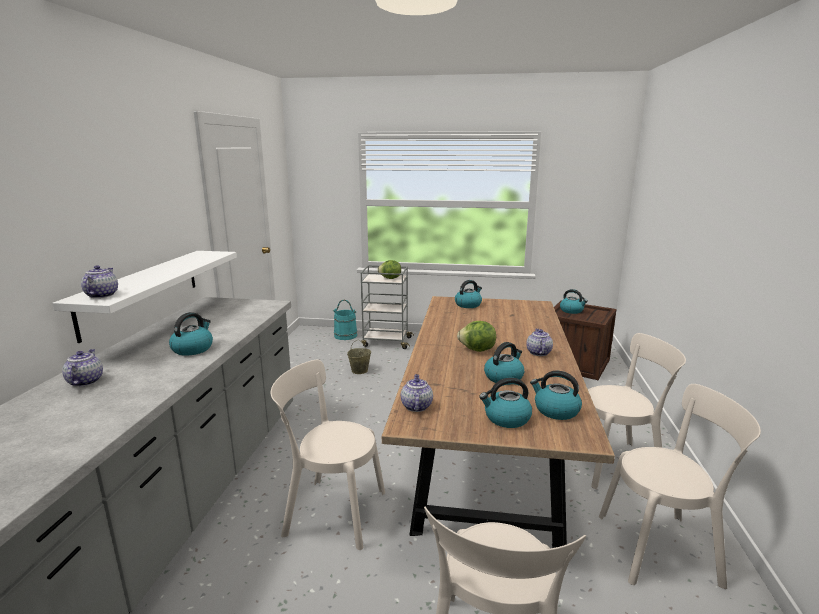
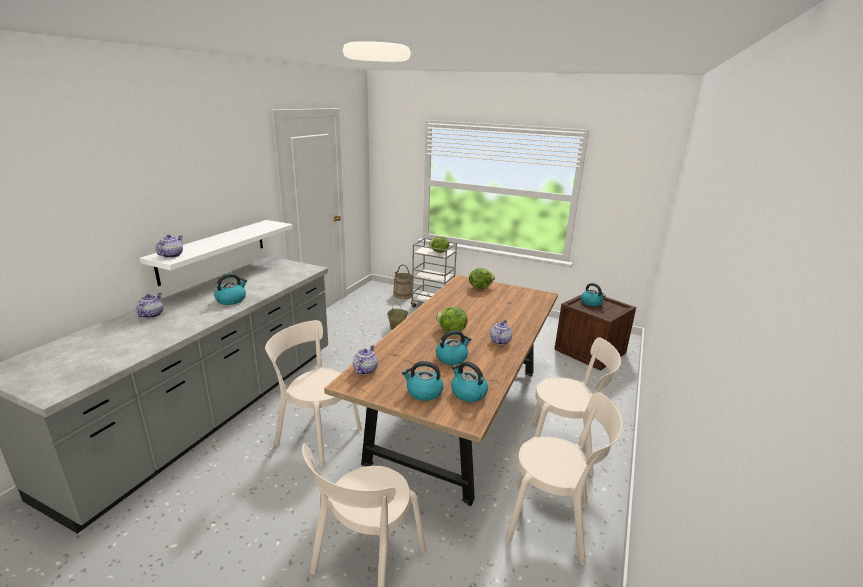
camera: 15 degrees right, 5 degrees up
turquoise bucket [333,300,357,340] -> beige bucket [393,265,412,299]
kettle [455,280,482,308] -> lettuce [469,268,495,289]

